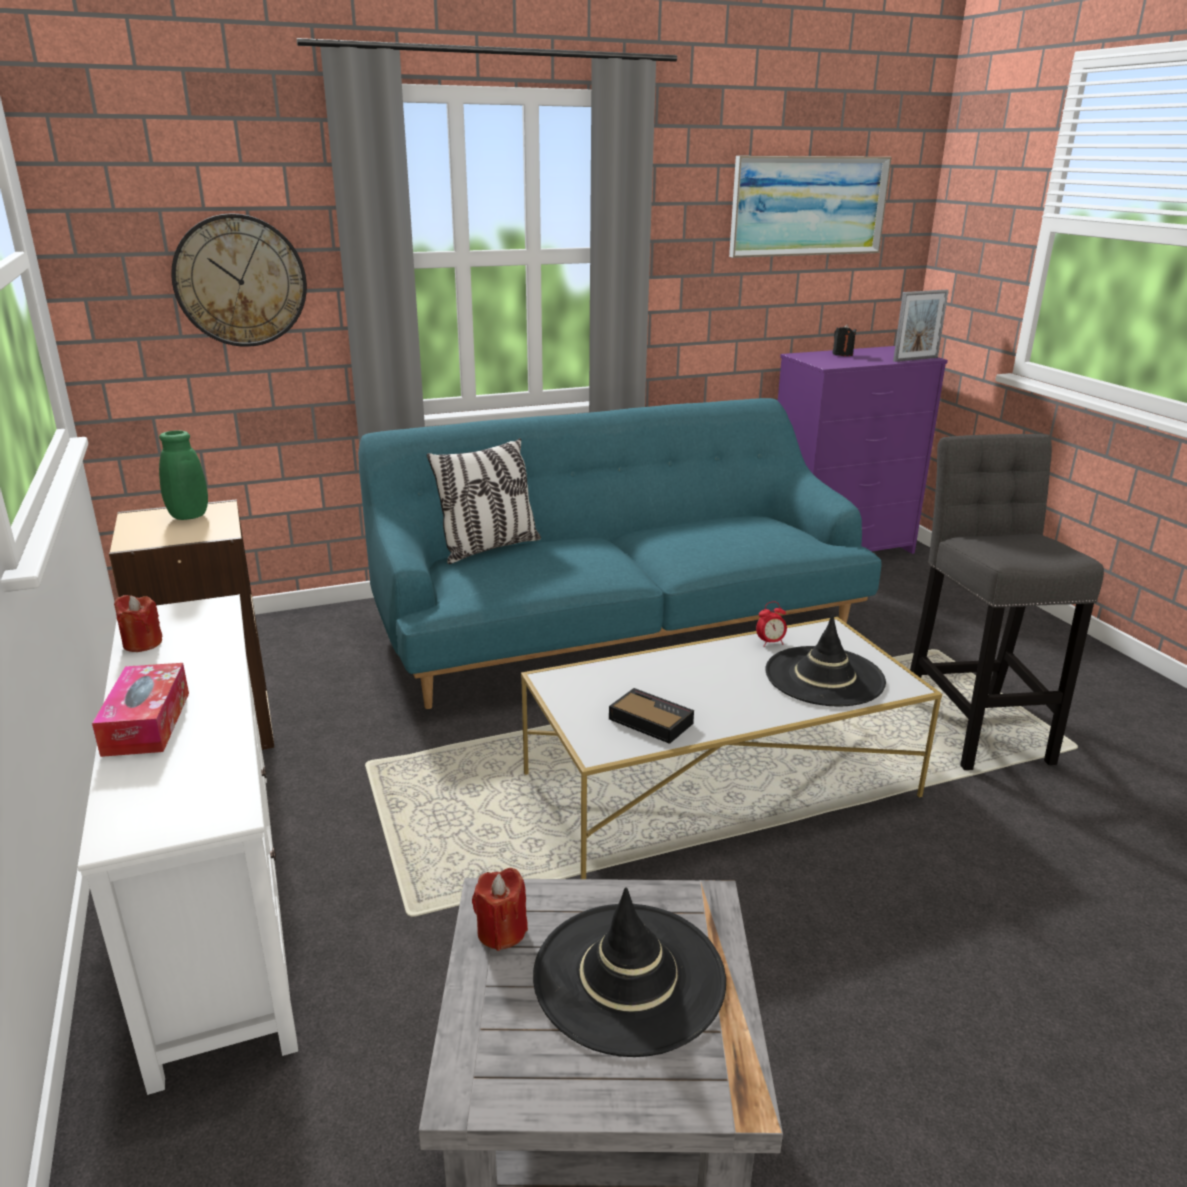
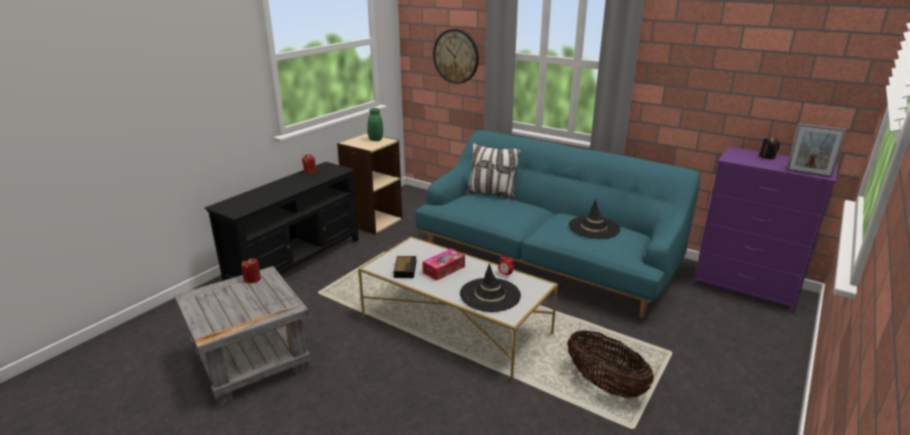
camera: 55 degrees right, 0 degrees up
white tv stand [78,594,298,1095] -> black tv stand [205,162,359,281]
tissue box [92,663,189,757] -> tissue box moved to [423,249,465,281]
black hat [533,887,726,1057] -> black hat moved to [569,199,620,239]
picture [729,156,892,258] -> none
grey stool [910,434,1104,770] -> basket [567,330,654,398]

